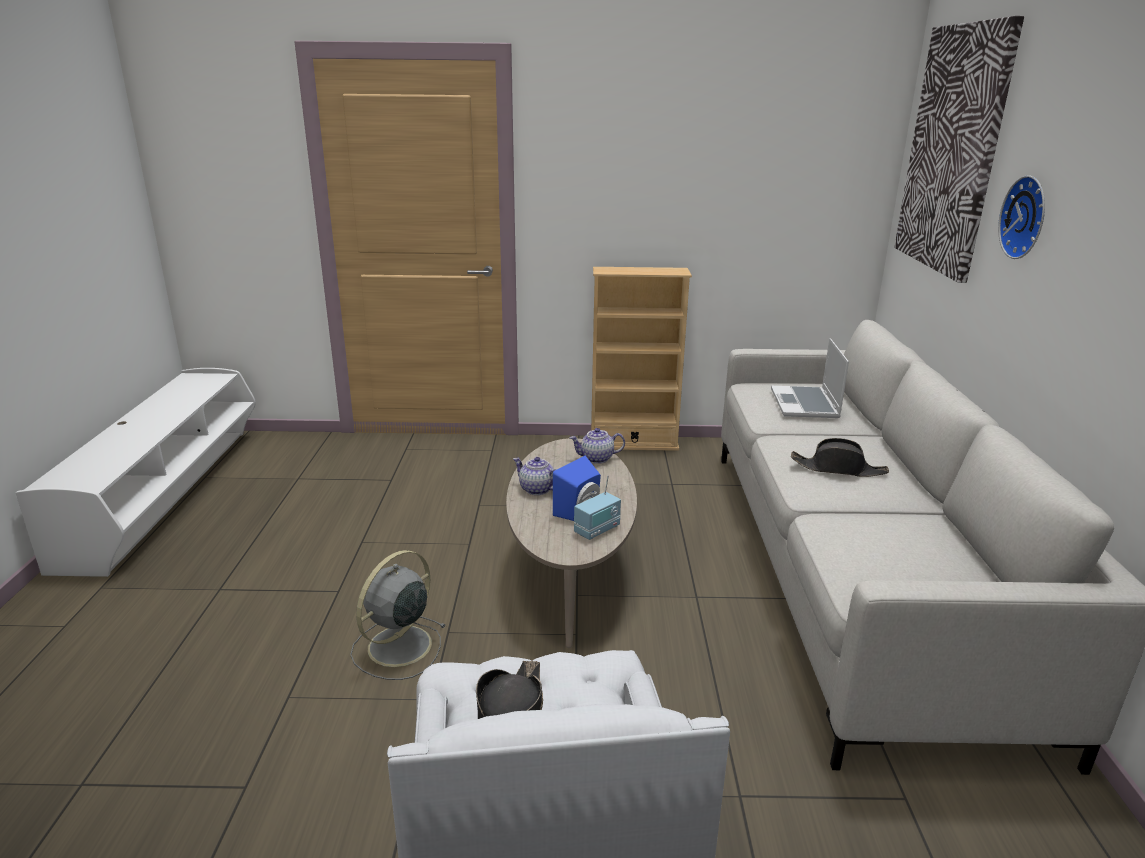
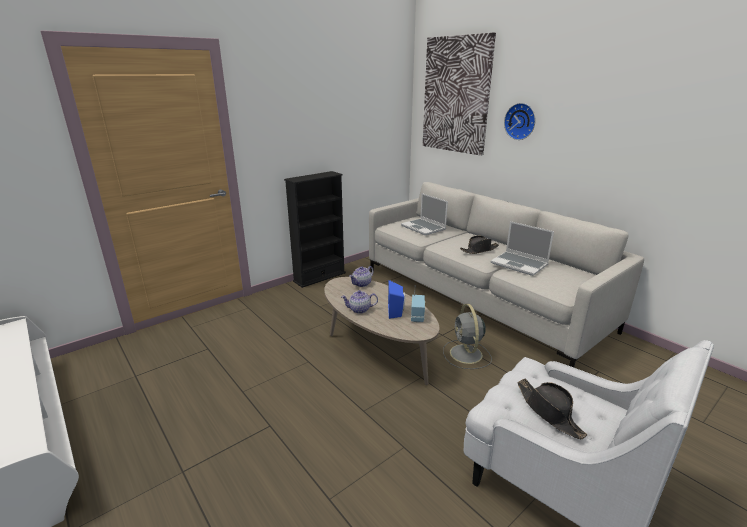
camera: 40 degrees left, 0 degrees up
grey fan [350,550,446,680] -> grey fan moved to [443,304,492,369]
beige bookcase [591,267,692,451] -> black bookcase [284,171,346,288]
none -> laptop [491,221,554,276]

